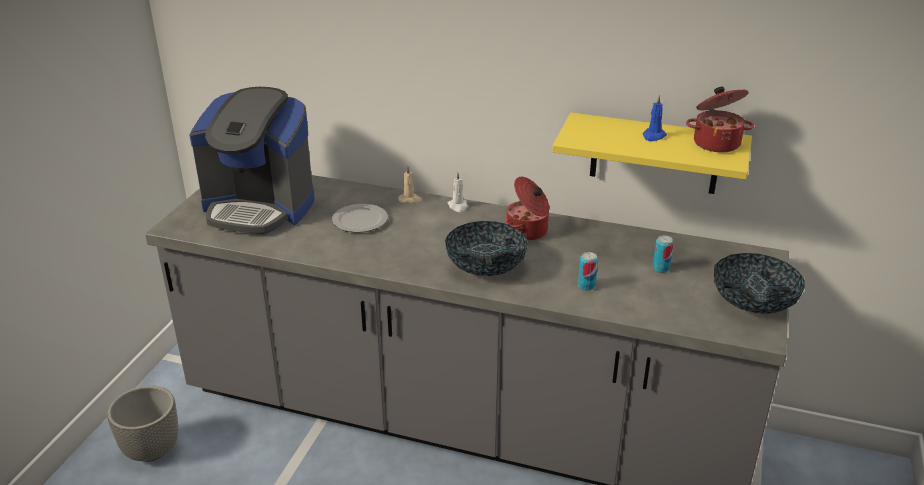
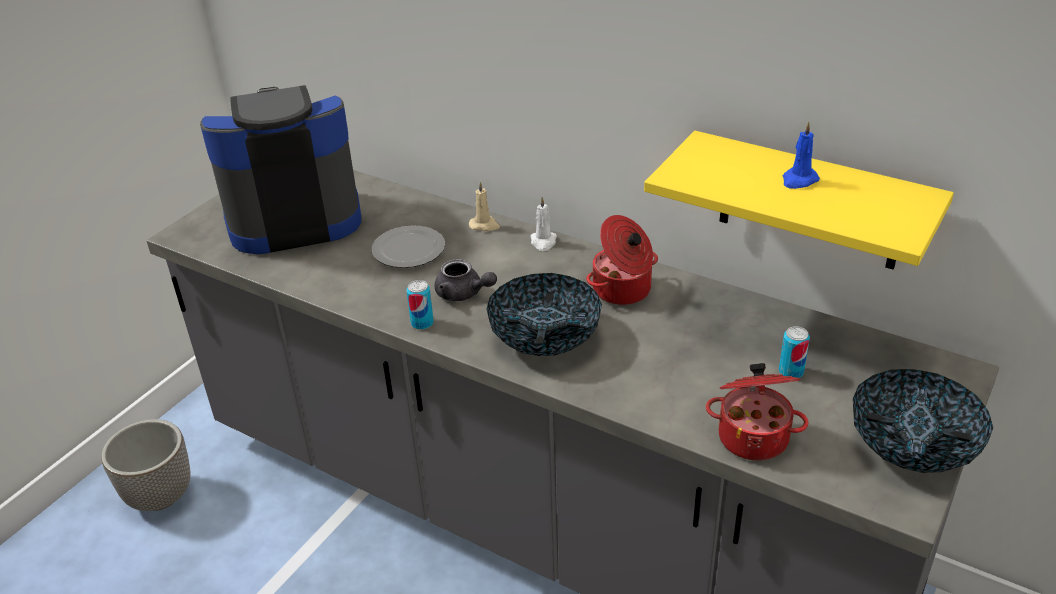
camera: 15 degrees right, 5 degrees up
coffee machine [189,87,315,234] -> coffee machine turned 135 degrees clockwise [200,85,361,254]
can [578,252,598,290] -> can moved to [406,280,434,330]
cooking pot [686,87,754,153] -> cooking pot moved to [706,363,809,461]
none -> grey teapot [434,259,497,301]

